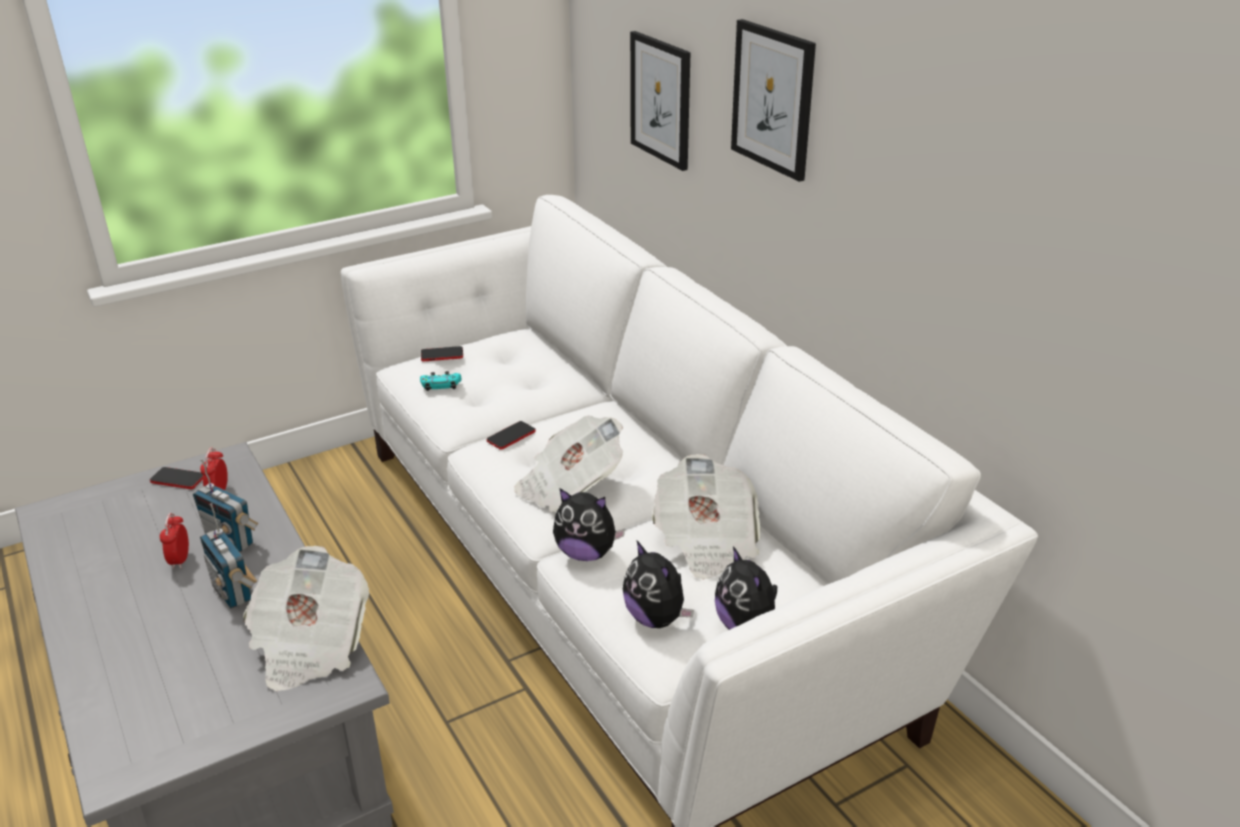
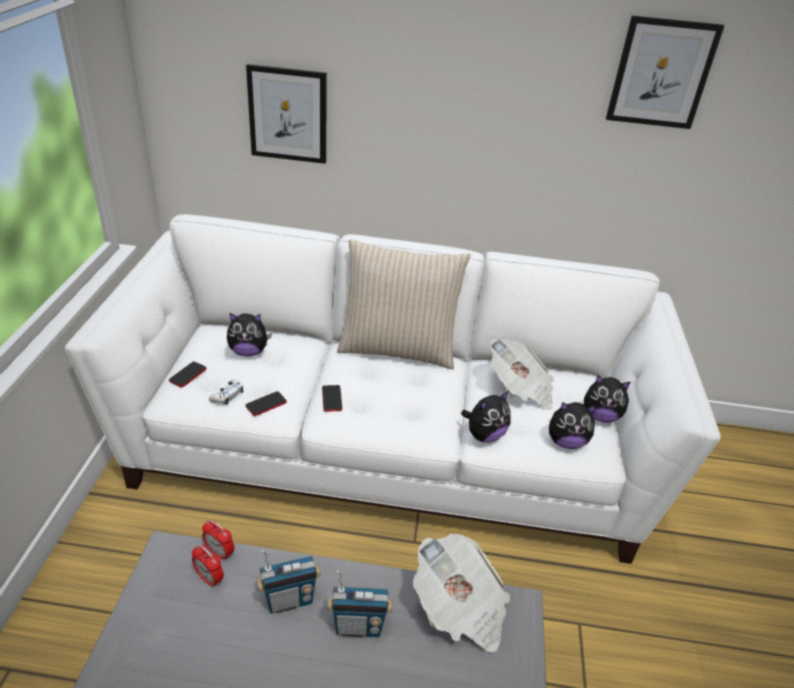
camera: 55 degrees left, 5 degrees up
phone [150,467,203,489] -> phone moved to [246,391,287,416]
alarm clock [160,513,189,569] -> alarm clock moved to [202,520,234,561]
turquoise game controller [420,371,461,391] -> white game controller [209,379,244,405]
newspaper [515,415,623,512] -> none
picture [731,19,816,182] -> picture moved to [606,16,724,129]
none -> plush toy [227,313,272,357]
none -> beige pillow [337,239,471,369]

